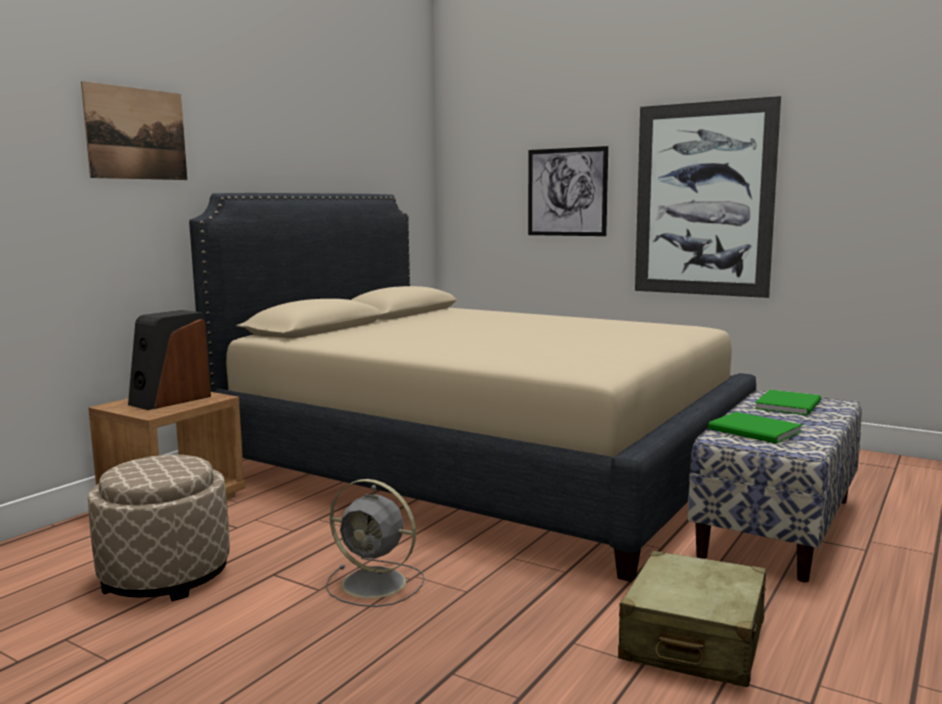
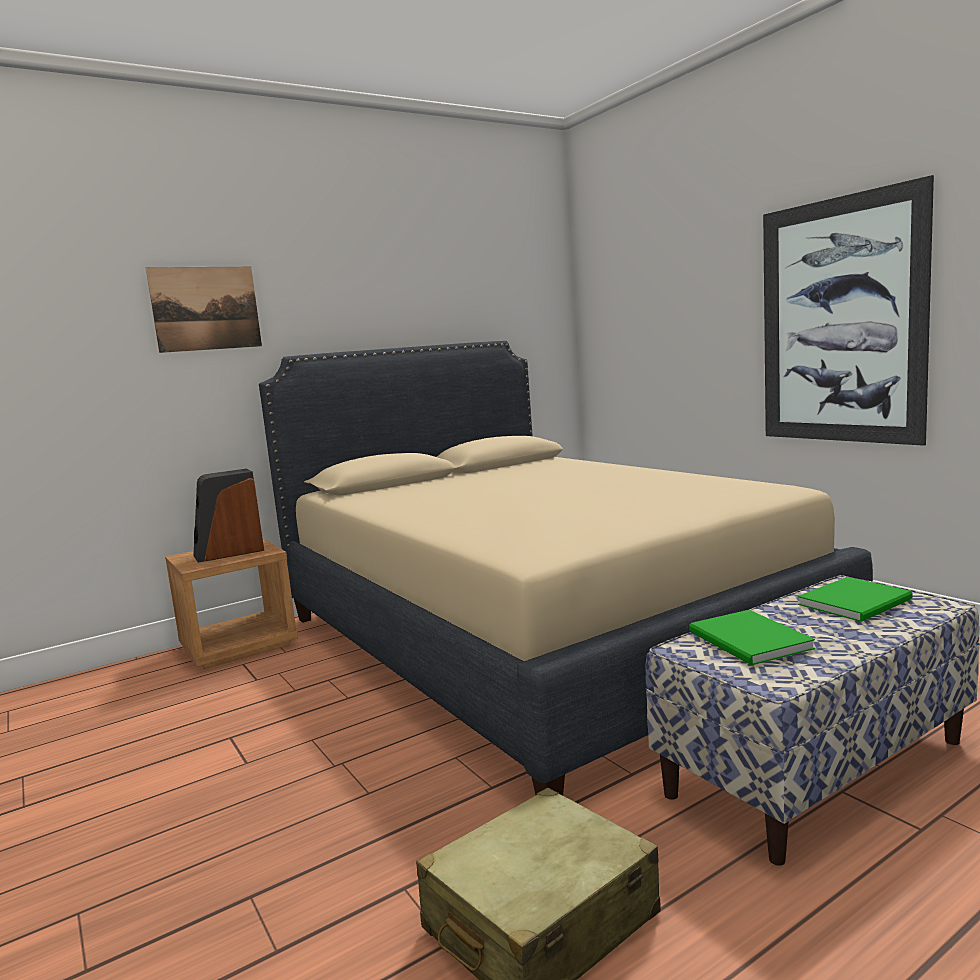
camera: 25 degrees right, 0 degrees up
beige ottoman [88,455,230,601] -> none
grey fan [325,479,424,607] -> none
picture [528,146,608,236] -> none

